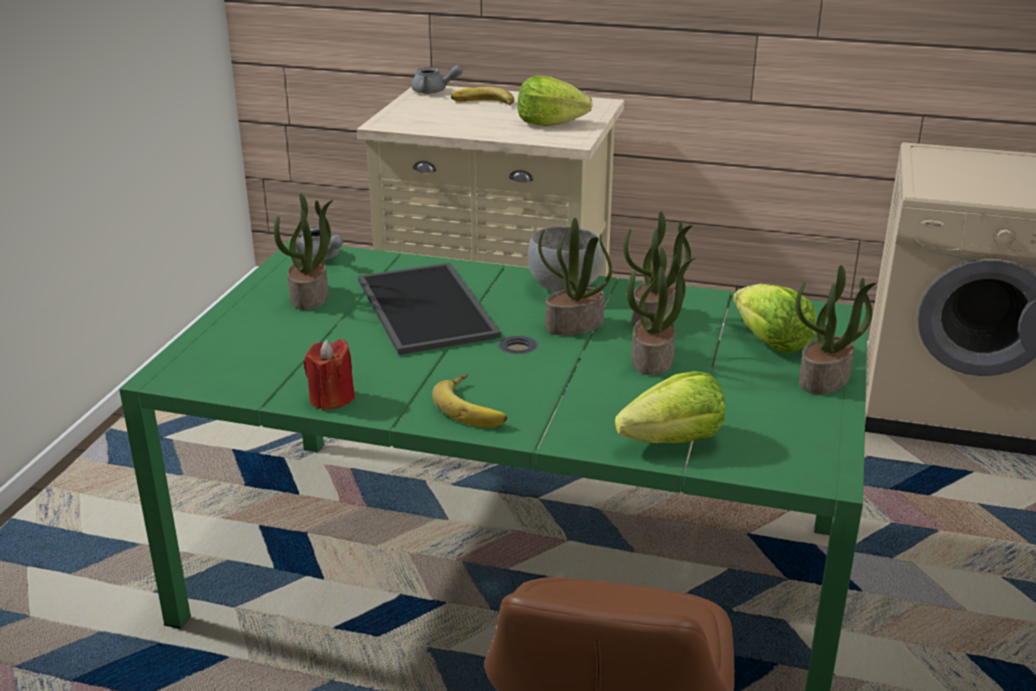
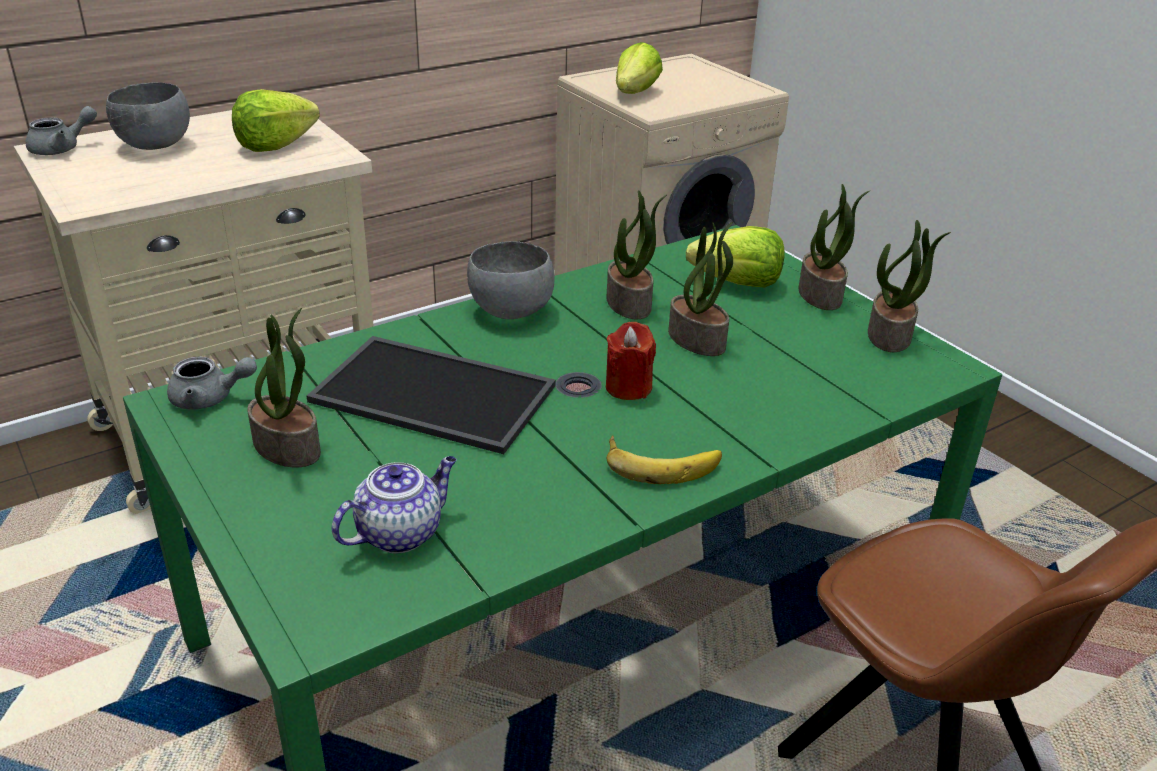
camera: 50 degrees left, 5 degrees up
red candle [304,339,355,410] -> red candle moved to [606,322,656,400]
banana [451,87,514,105] -> grey bowl [106,82,190,150]
potted plant [538,218,612,335] -> potted plant moved to [868,220,951,352]
lettuce [615,371,725,443] -> lettuce moved to [616,42,663,94]
none -> teapot [332,456,457,554]

